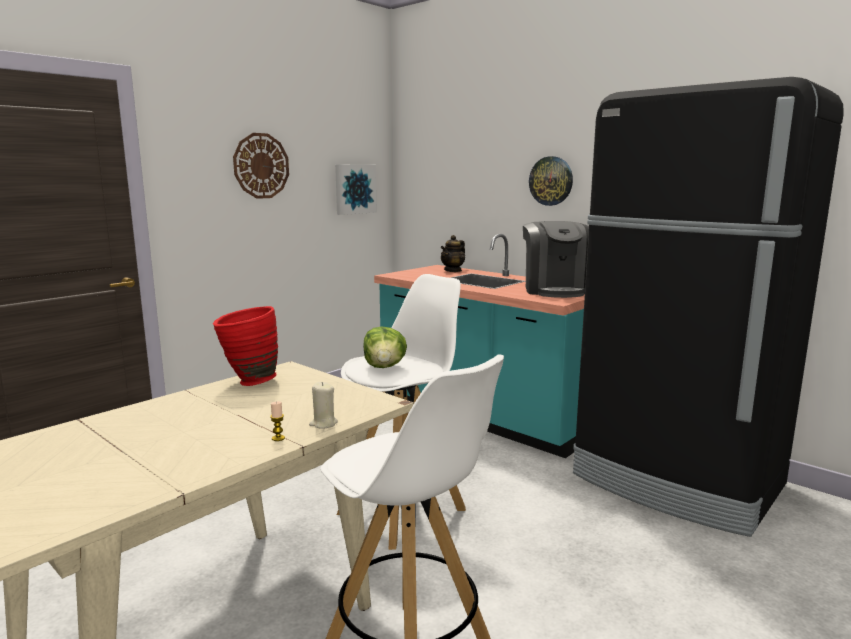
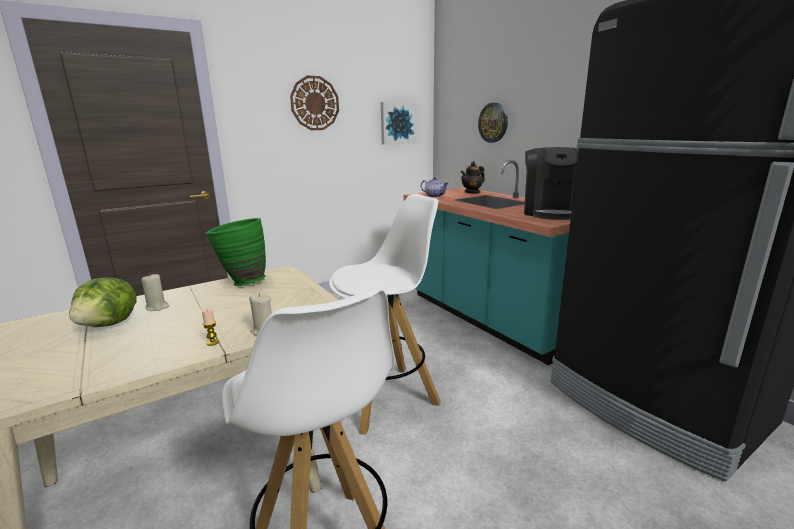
camera: 15 degrees right, 5 degrees up
red vase [213,306,278,386] -> green vase [206,218,266,286]
lettuce [363,327,407,368] -> lettuce moved to [69,277,137,327]
wall clock [529,156,573,206] -> wall clock moved to [478,103,508,143]
none -> beige candle [141,273,169,311]
none -> teapot [421,177,448,198]

